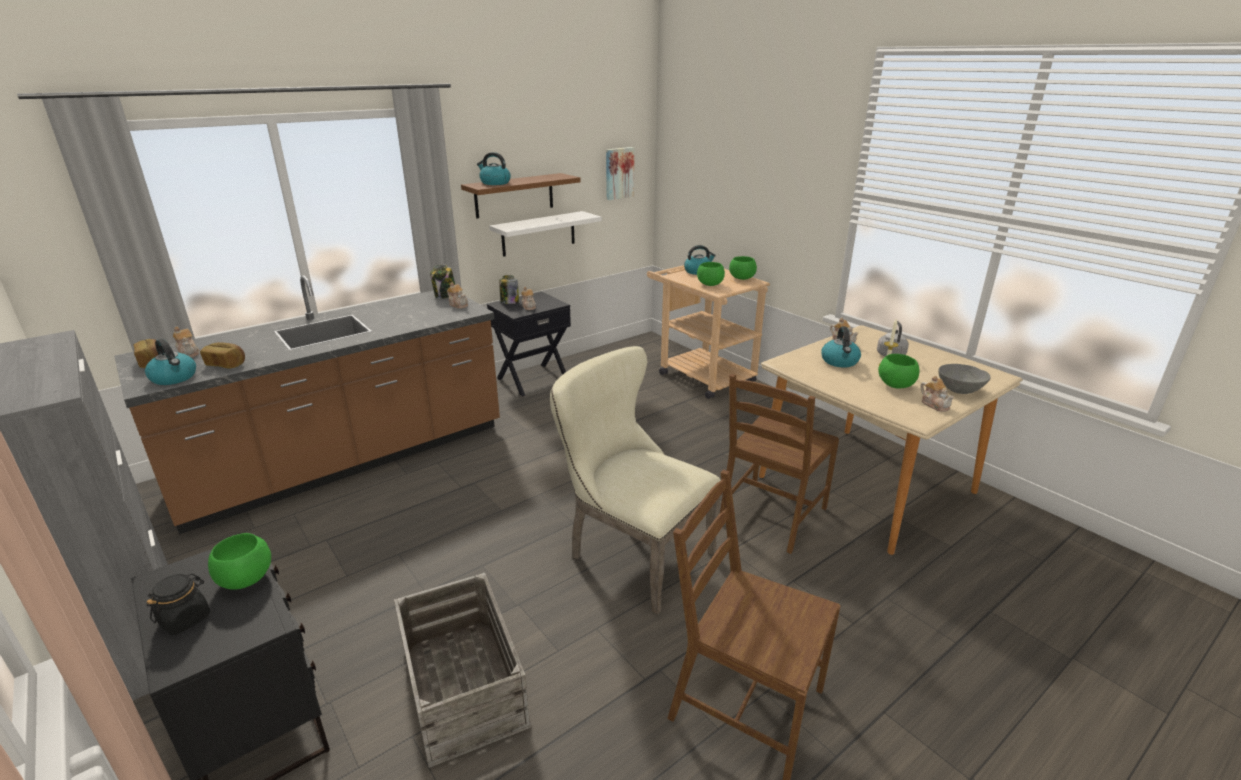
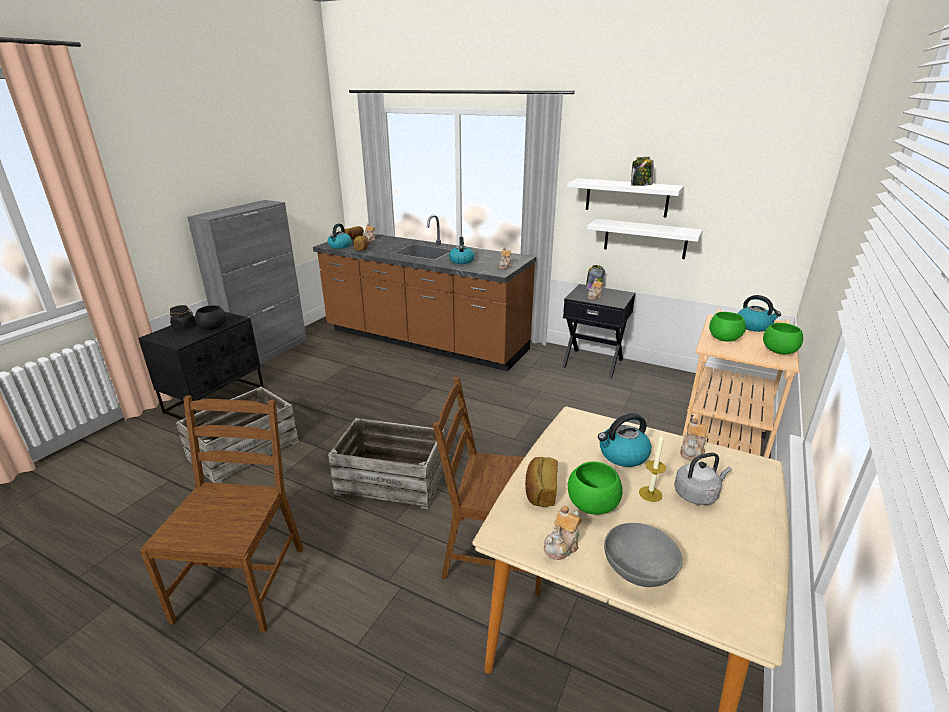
camera: 65 degrees right, 0 degrees up
green bowl [208,533,271,590] -> black bowl [195,305,226,330]
jar [430,265,455,299] -> jar moved to [631,157,654,186]
brown shelf [461,173,580,218] -> white shelf [567,178,684,217]
kettle [477,152,511,185] -> kettle moved to [449,237,475,264]
beige chair [550,346,721,615] -> crate [328,418,444,509]
picture [606,147,634,200] -> none
none -> bread [525,457,558,507]

